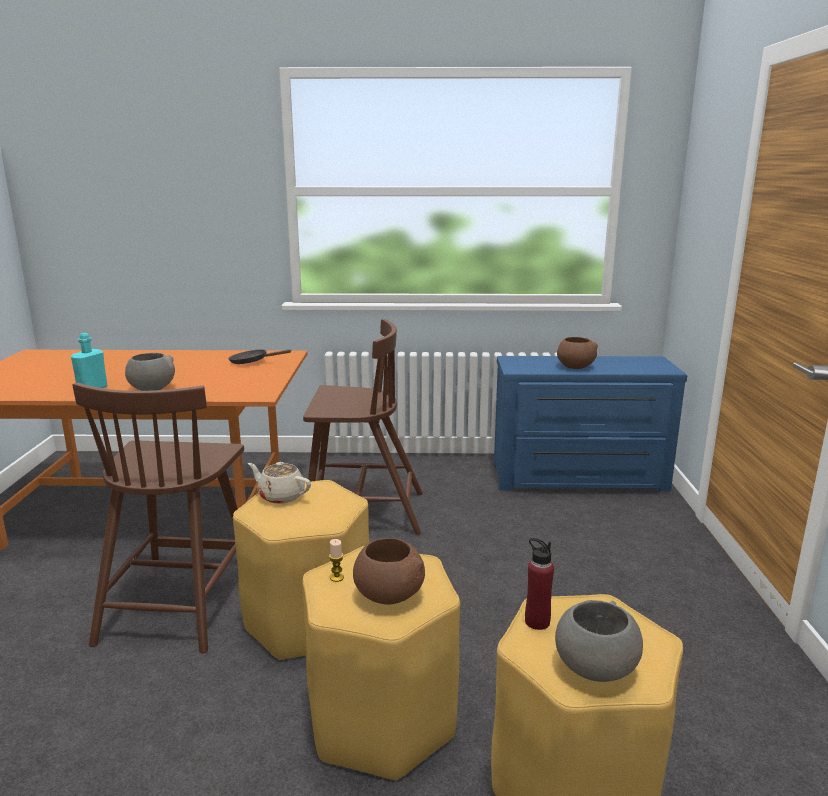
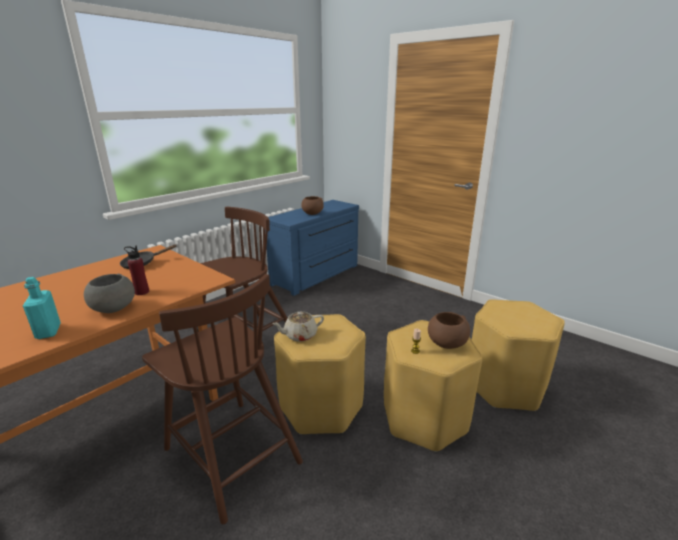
camera: 50 degrees left, 5 degrees up
red bottle [525,538,554,630] -> red bottle moved to [124,245,149,295]
grey bowl [555,600,643,682] -> none

